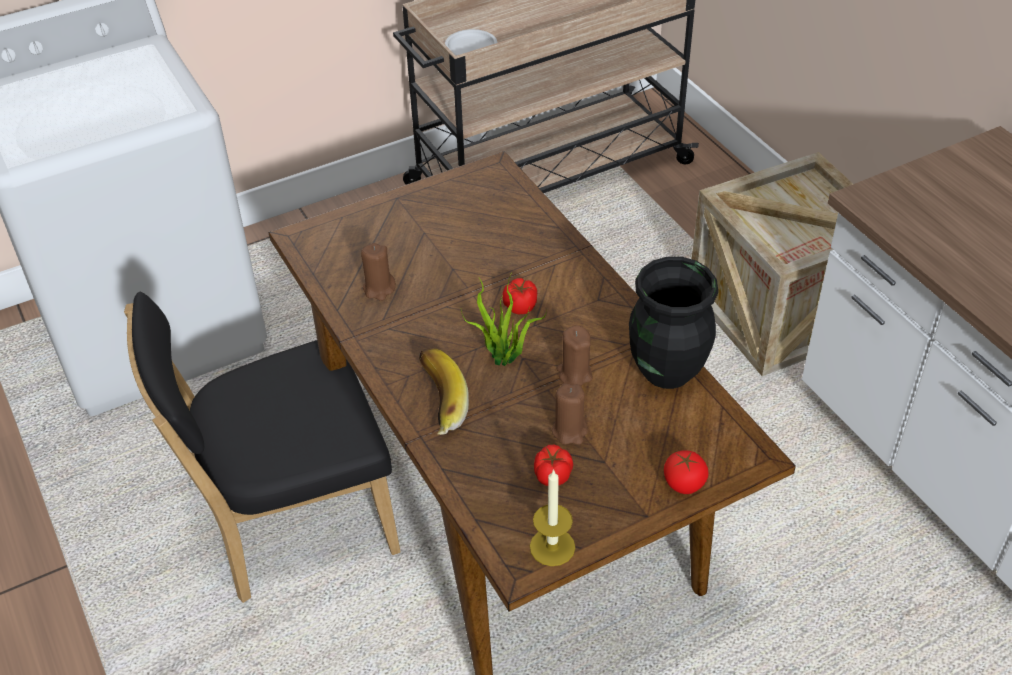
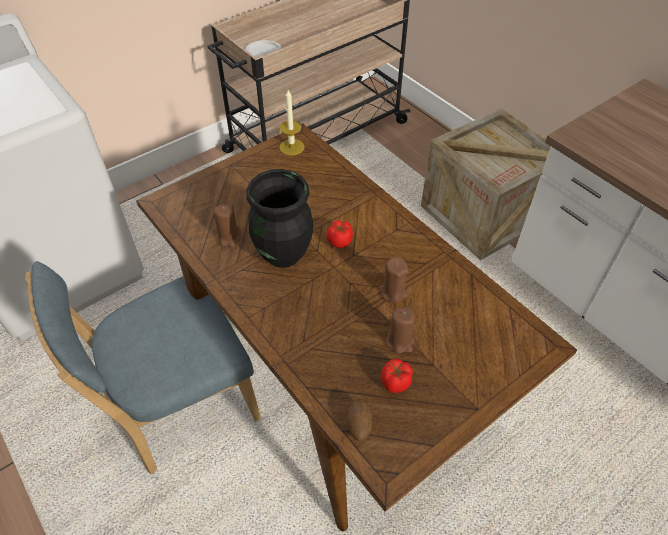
camera: 10 degrees left, 5 degrees up
black chair [124,292,401,603] -> blue chair [25,261,261,475]
banana [419,348,469,435] -> none
potted plant [461,273,546,366] -> none
candle [530,469,575,566] -> candle moved to [279,90,304,156]
black vase [629,257,718,389] -> black vase moved to [246,169,313,268]
tomato [664,450,709,494] -> none
none -> potato [346,398,372,441]

